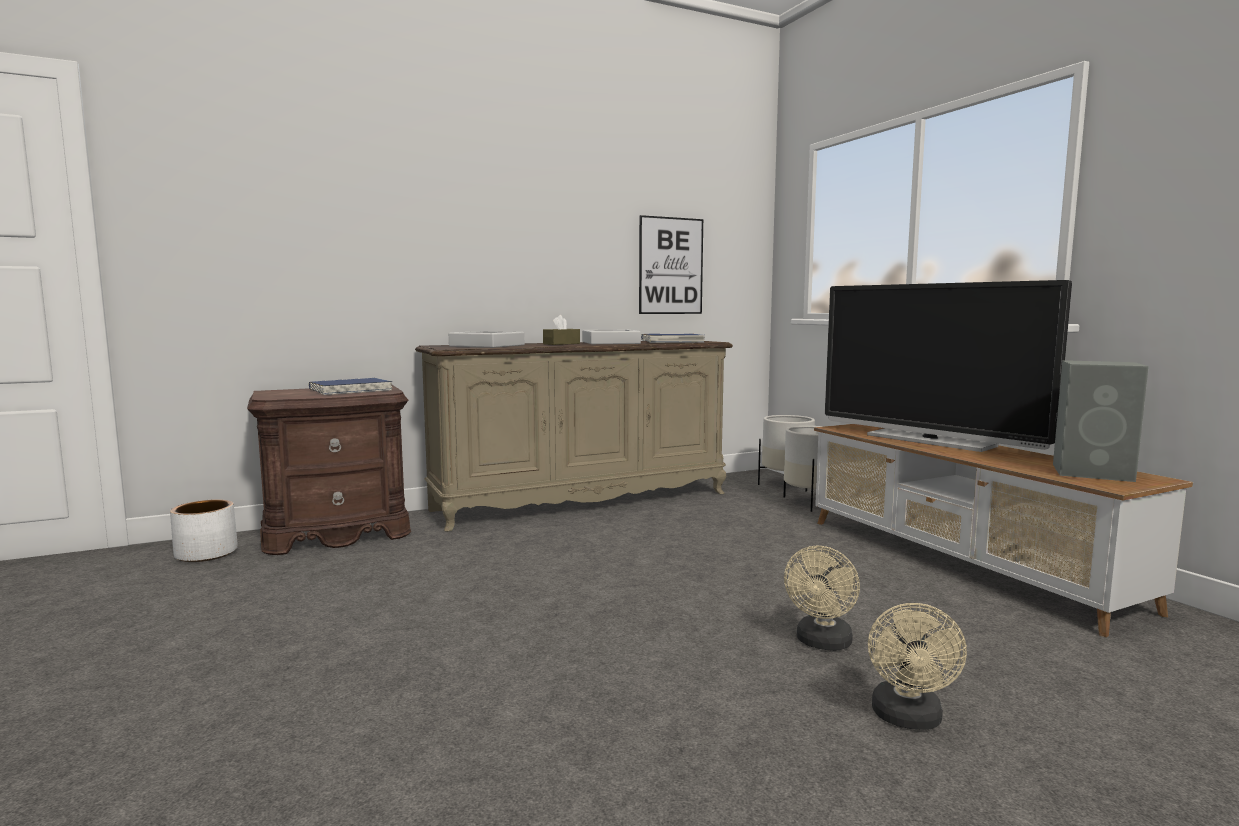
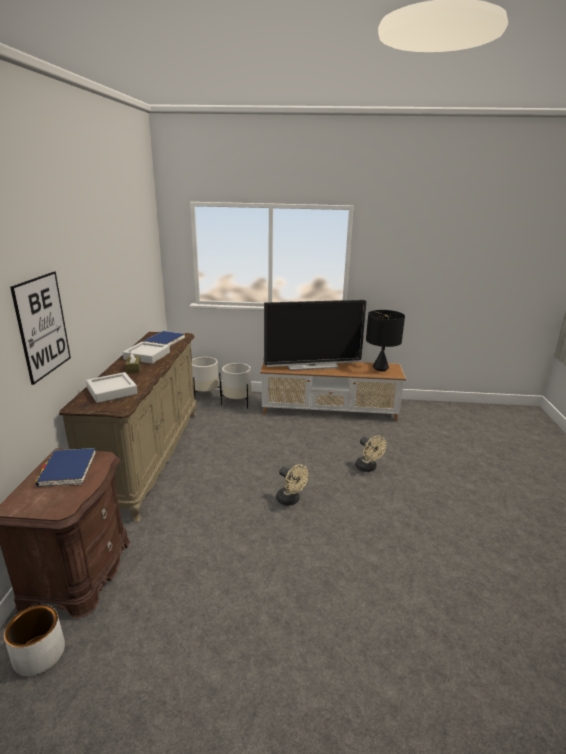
camera: 60 degrees left, 15 degrees up
picture [639,215,703,314] -> picture moved to [10,272,71,385]
beige fan [868,603,967,730] -> beige fan moved to [276,464,309,506]
grey speaker [1053,360,1149,482] -> black table lamp [366,310,405,371]

